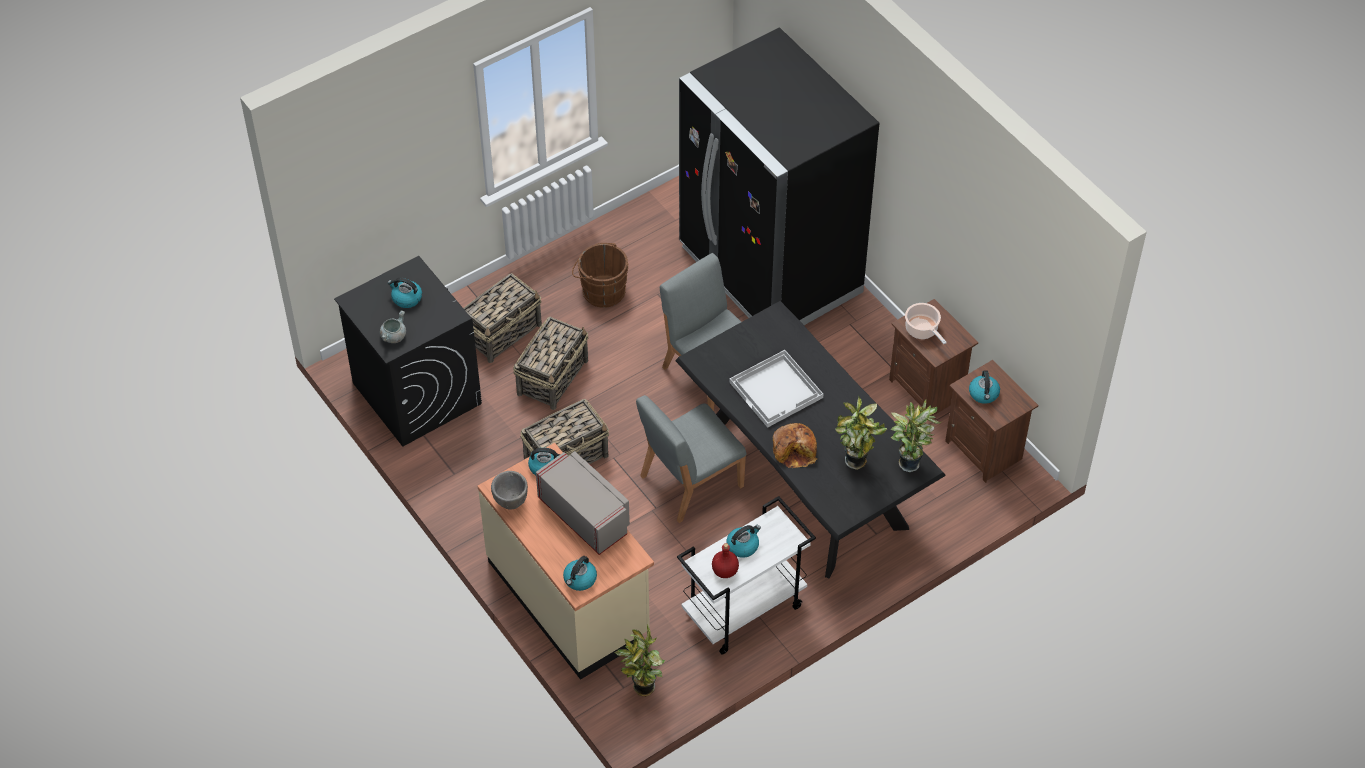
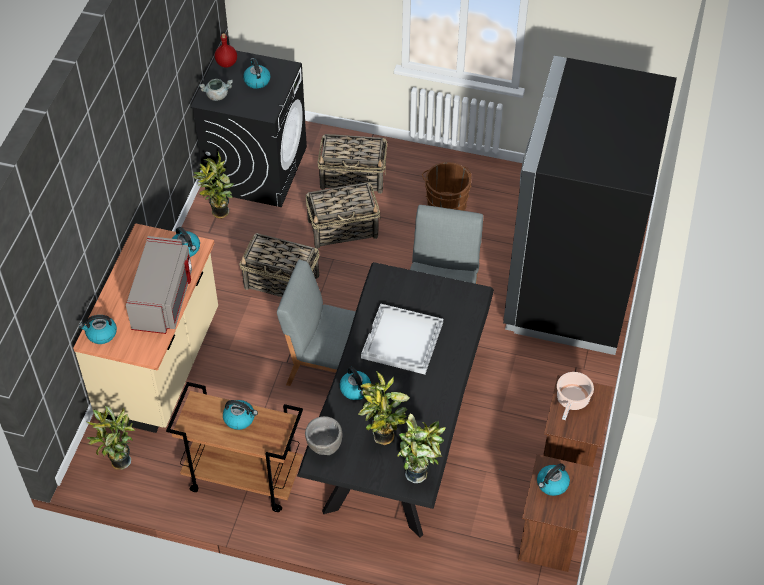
camera: 50 degrees right, 0 degrees up
grey bowl [491,471,528,510] -> grey bowl moved to [305,416,342,455]
white cart [677,496,816,655] -> brown cart [166,382,303,512]
red bottle [712,543,739,578] -> red bottle moved to [215,33,237,68]
bread [773,423,818,468] -> kettle [340,367,371,400]
none -> potted plant [192,152,234,219]

